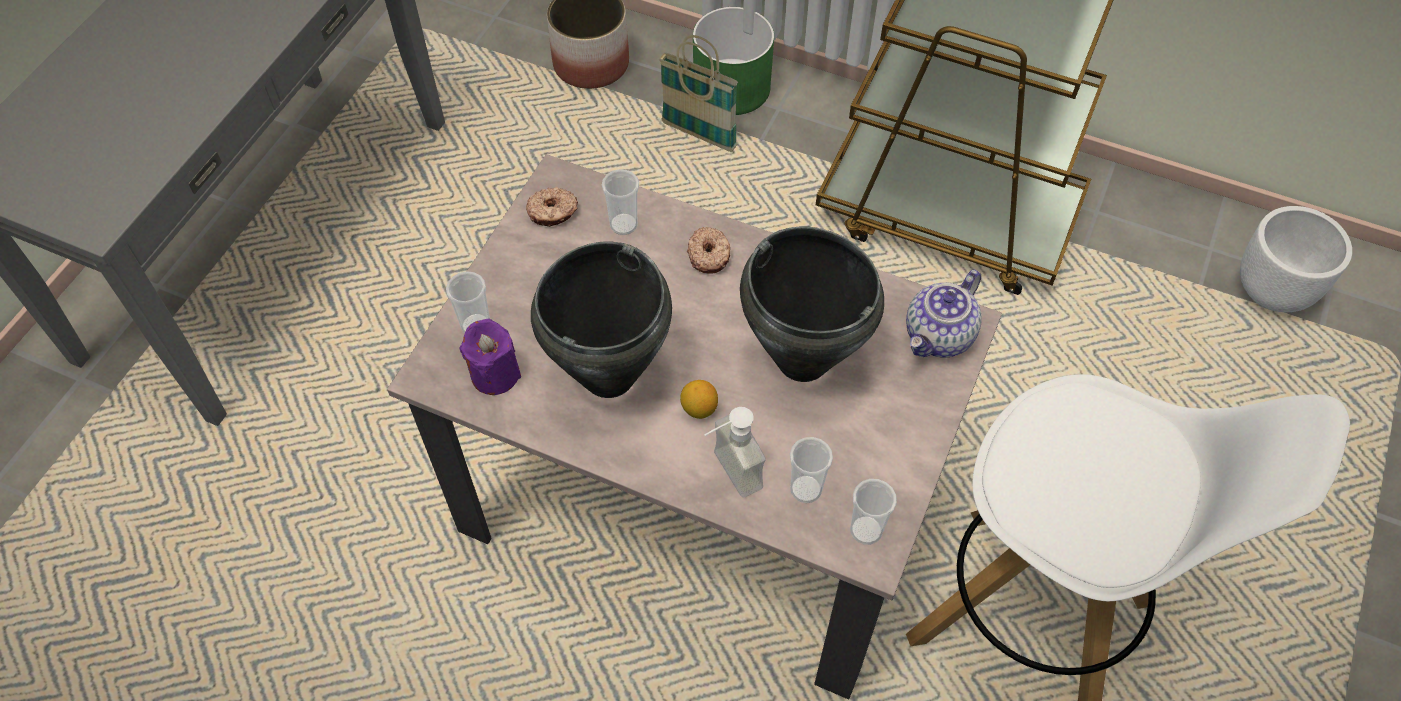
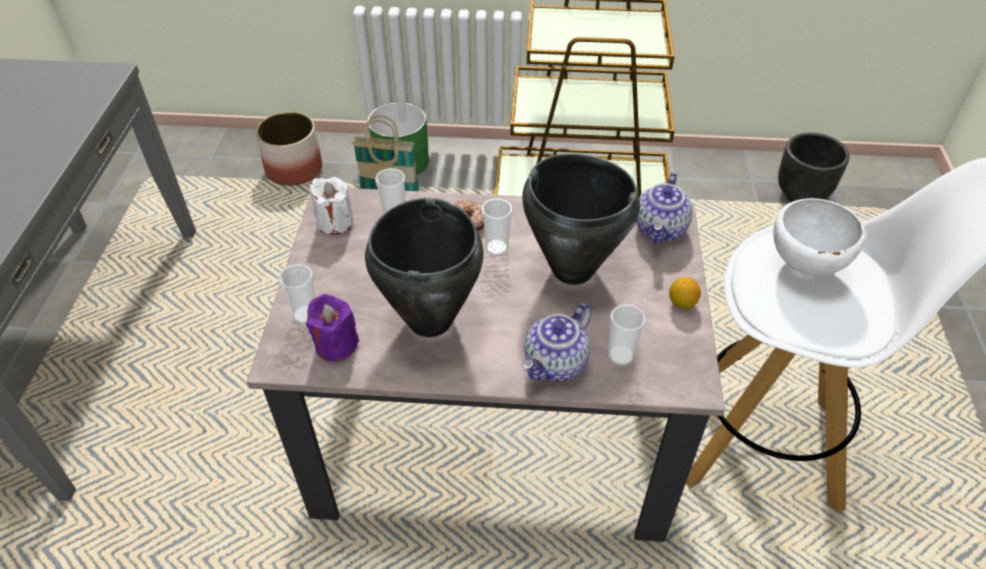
camera: 20 degrees left, 10 degrees down
donut [526,187,578,227] -> white candle [310,177,354,235]
lemon [680,380,718,419] -> lemon moved to [669,277,701,309]
soap dispenser [704,407,766,498] -> teapot [522,303,591,381]
cup [850,479,897,545] -> cup moved to [481,198,513,256]
white planter [1240,206,1352,312] -> black planter [778,132,850,202]
none -> white bowl [774,198,866,276]

